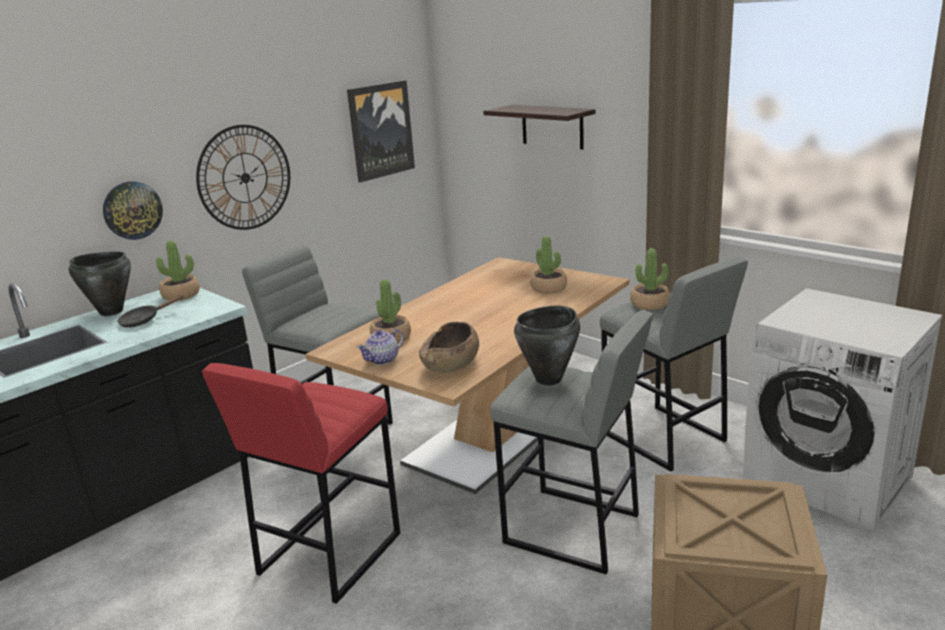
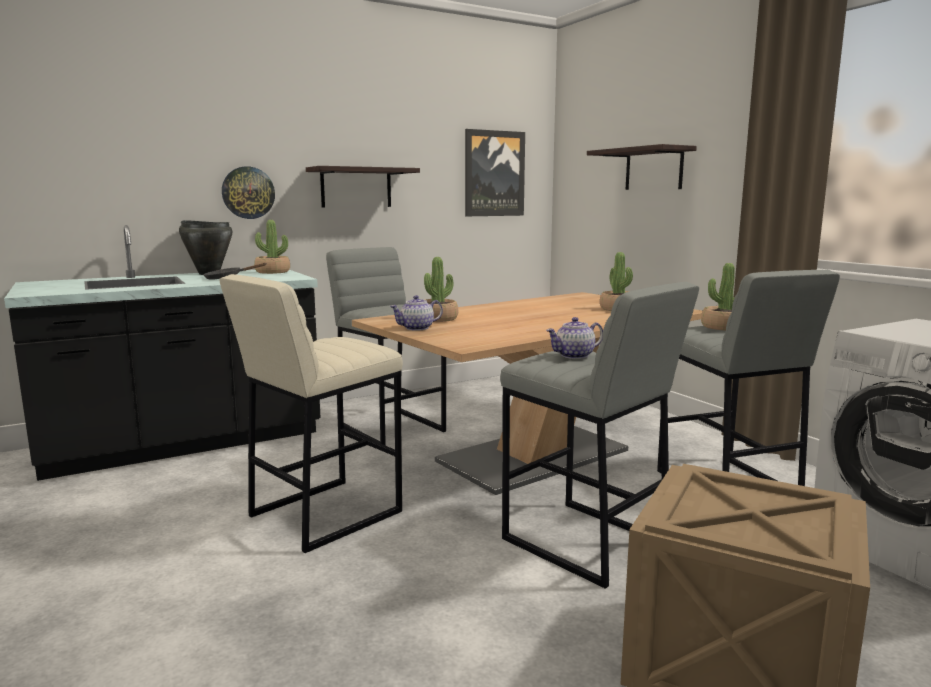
camera: 15 degrees right, 10 degrees down
wall clock [196,125,290,230] -> shelf [306,166,420,207]
red stool [202,363,400,604] -> beige stool [220,274,403,553]
brown bowl [419,322,479,373] -> none
black cooking pot [514,306,580,386] -> teapot [546,317,603,359]

